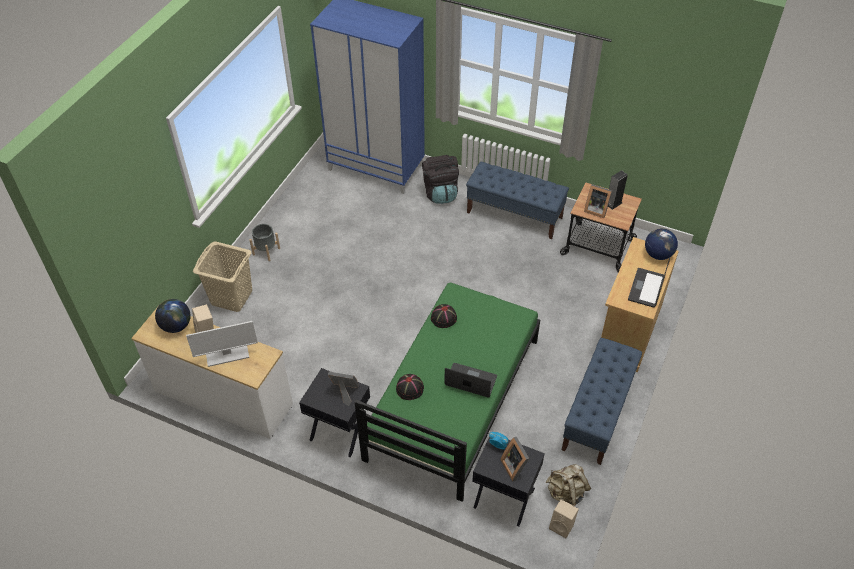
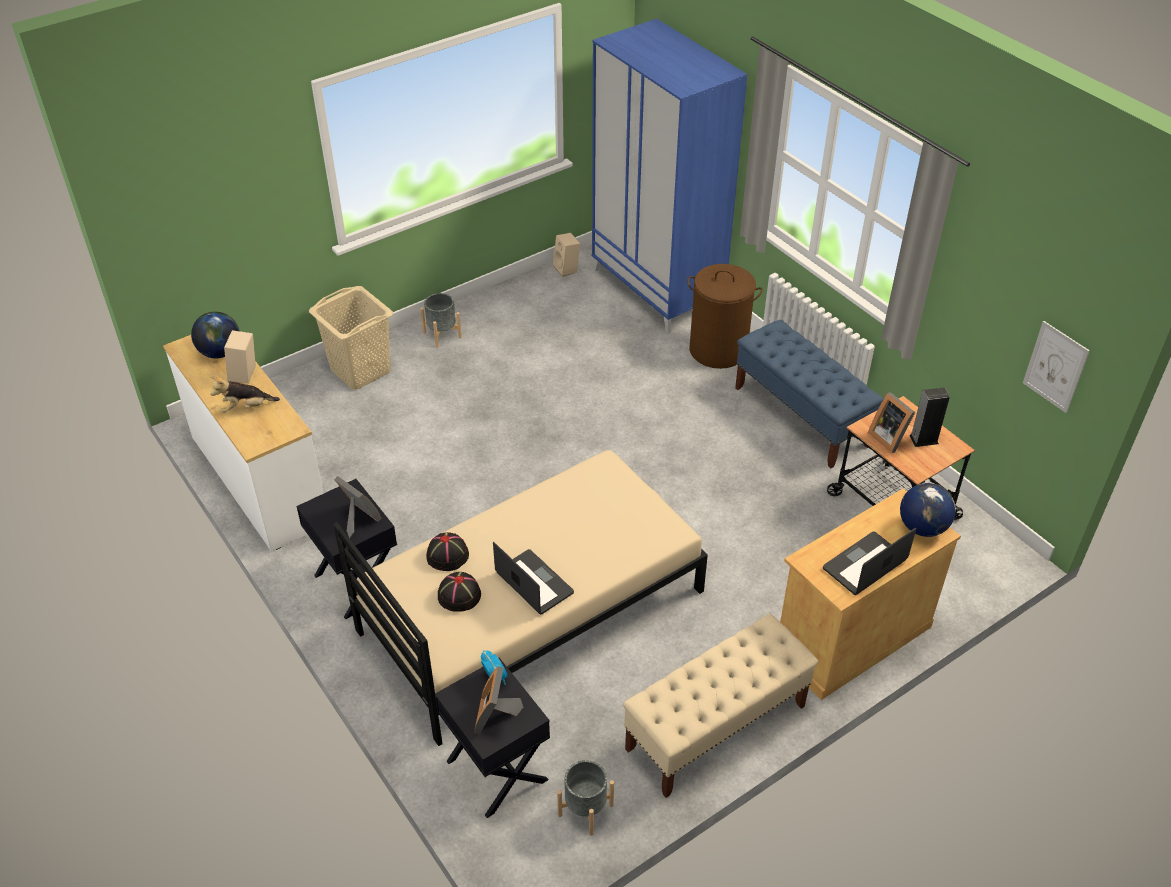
camera: 30 degrees right, 5 degrees down
monitor [186,321,258,367] -> plush toy [210,376,280,413]
green bed [355,283,540,502] -> beige bed [333,450,708,746]
black backpack [422,155,459,204] -> brown laundry basket [687,264,763,369]
black hat [431,304,457,328] -> black hat moved to [438,572,481,612]
beige backpack [546,464,591,506] -> grey planter [557,760,614,836]
beige speaker [549,499,579,538] -> beige speaker moved to [553,233,580,277]
blue bench [562,338,642,465] -> beige bench [623,614,819,798]
none -> picture [1023,321,1090,413]

